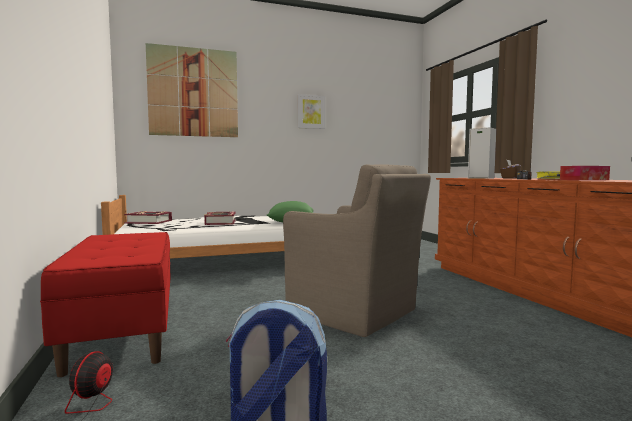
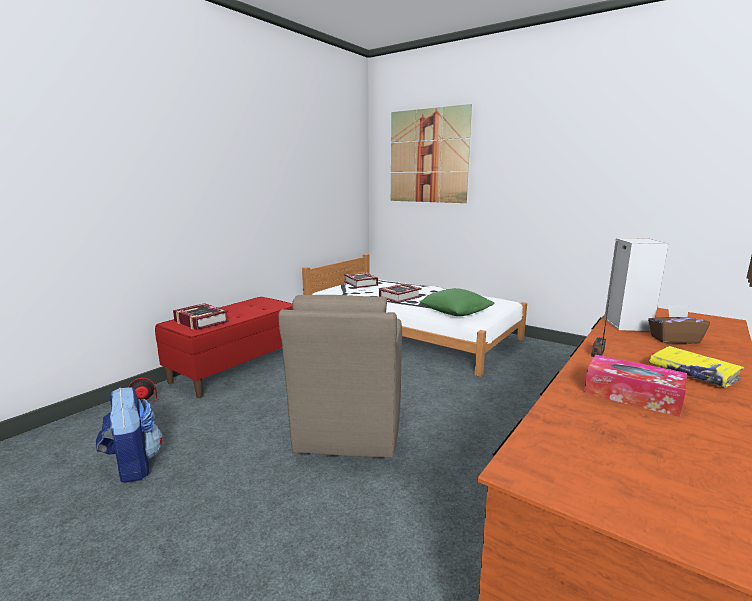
camera: 55 degrees right, 10 degrees up
picture [298,94,325,129] -> none
none -> book [173,303,229,330]

